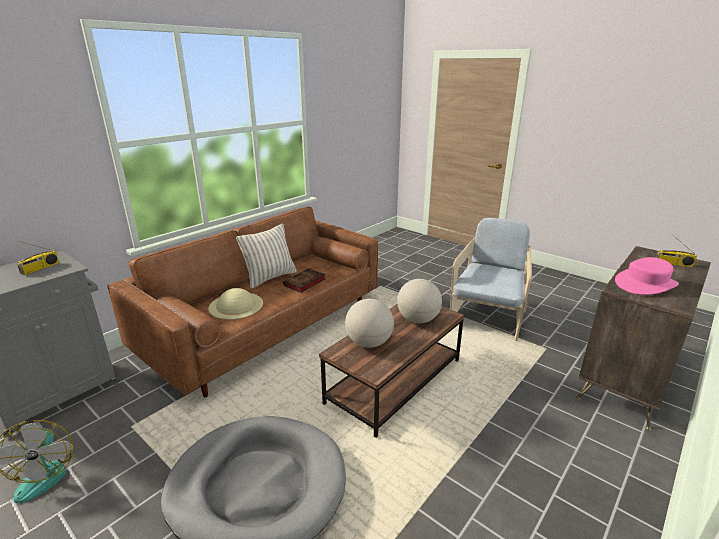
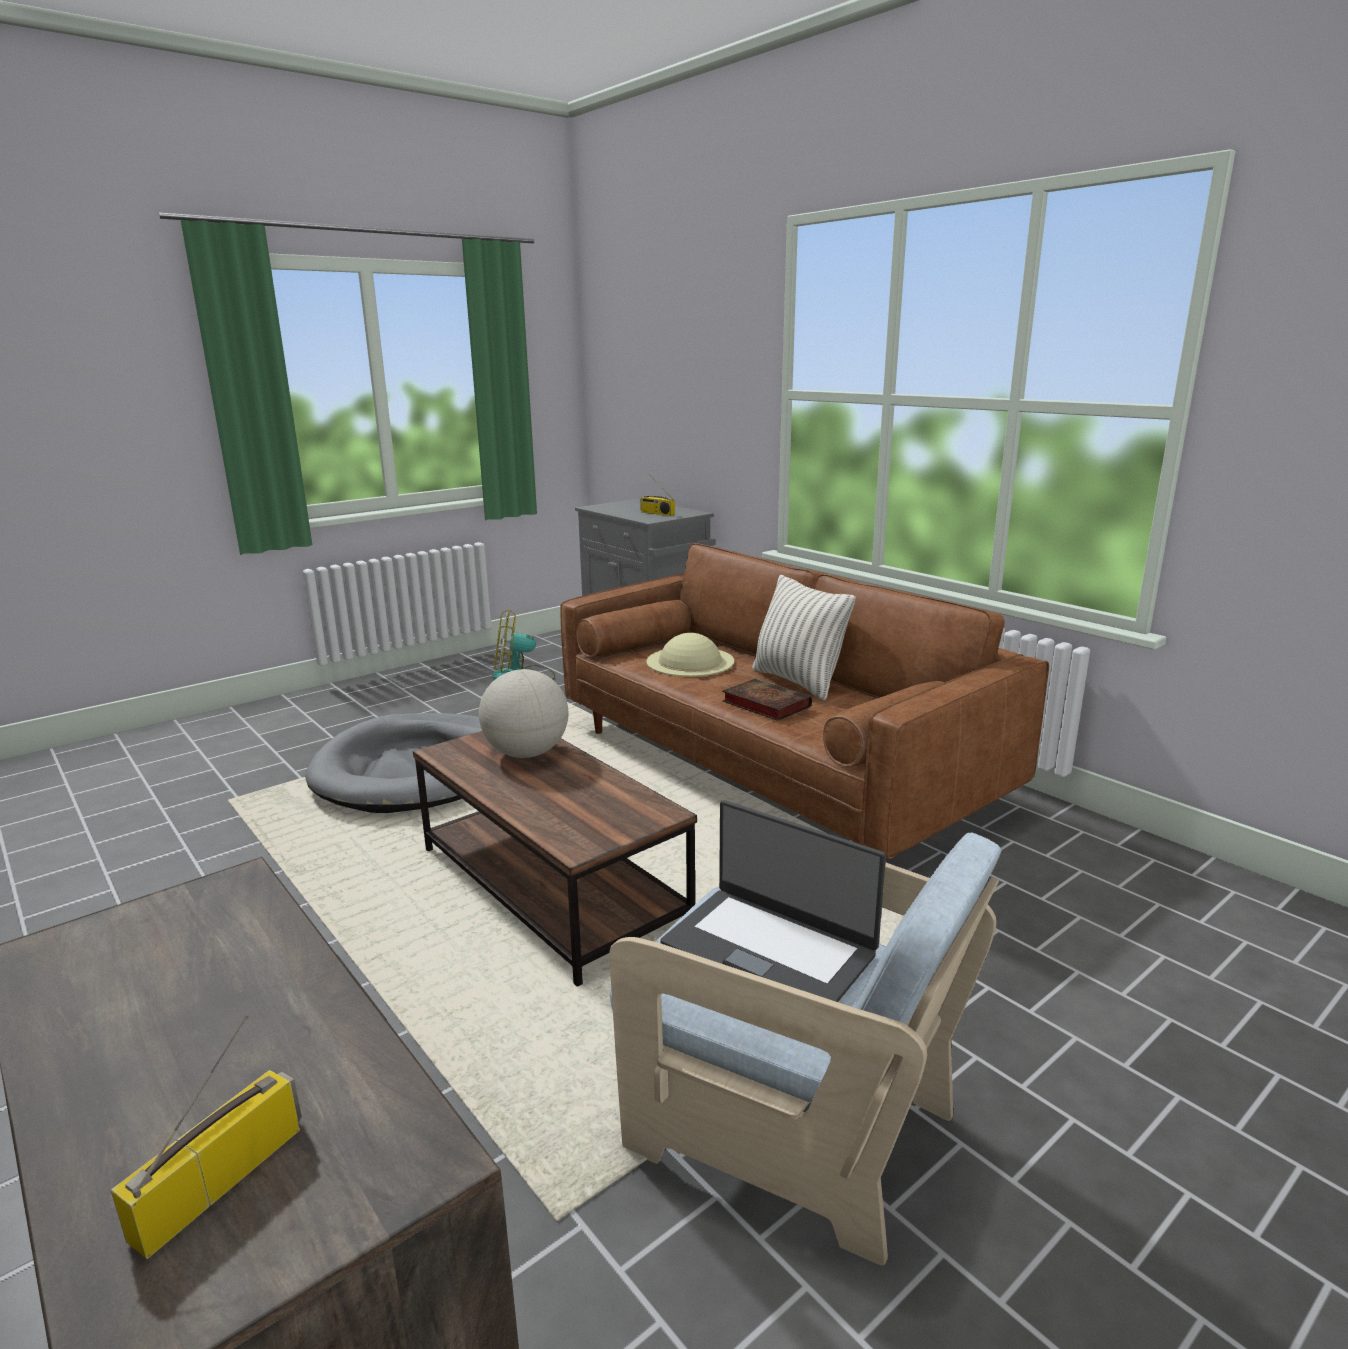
camera: 100 degrees right, 5 degrees down
globe [397,279,442,323] -> none
pink hat [615,257,679,295] -> none
none -> laptop [660,800,886,1002]

